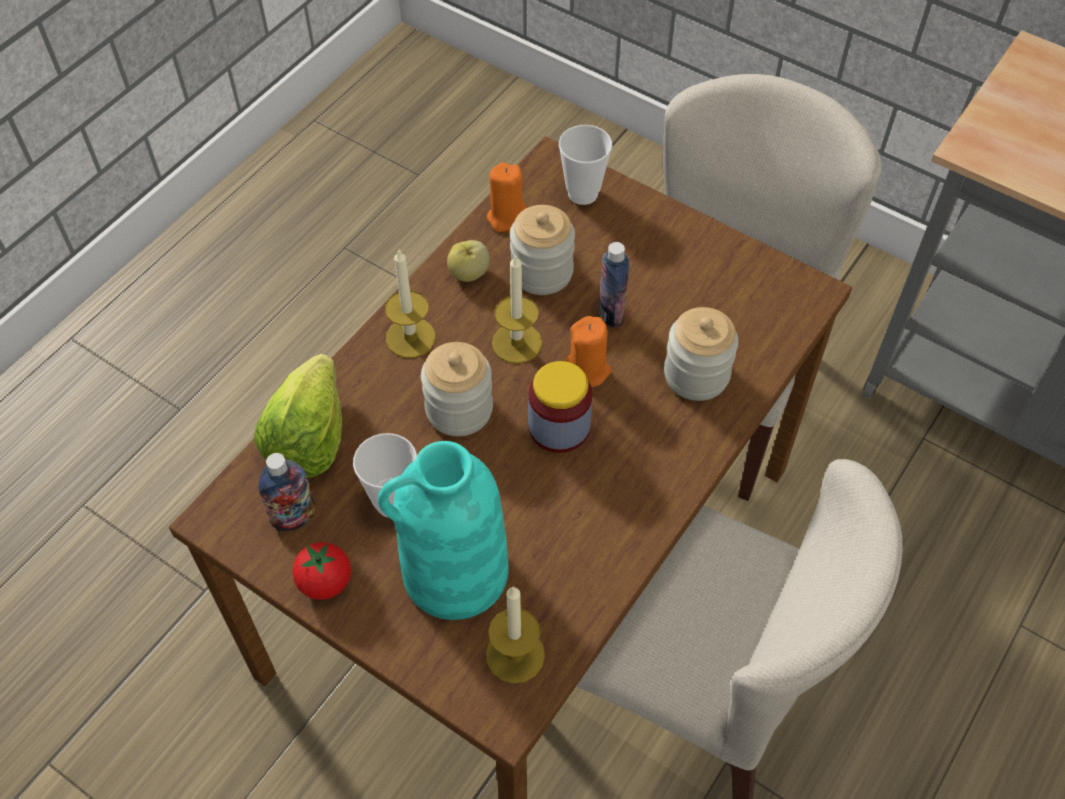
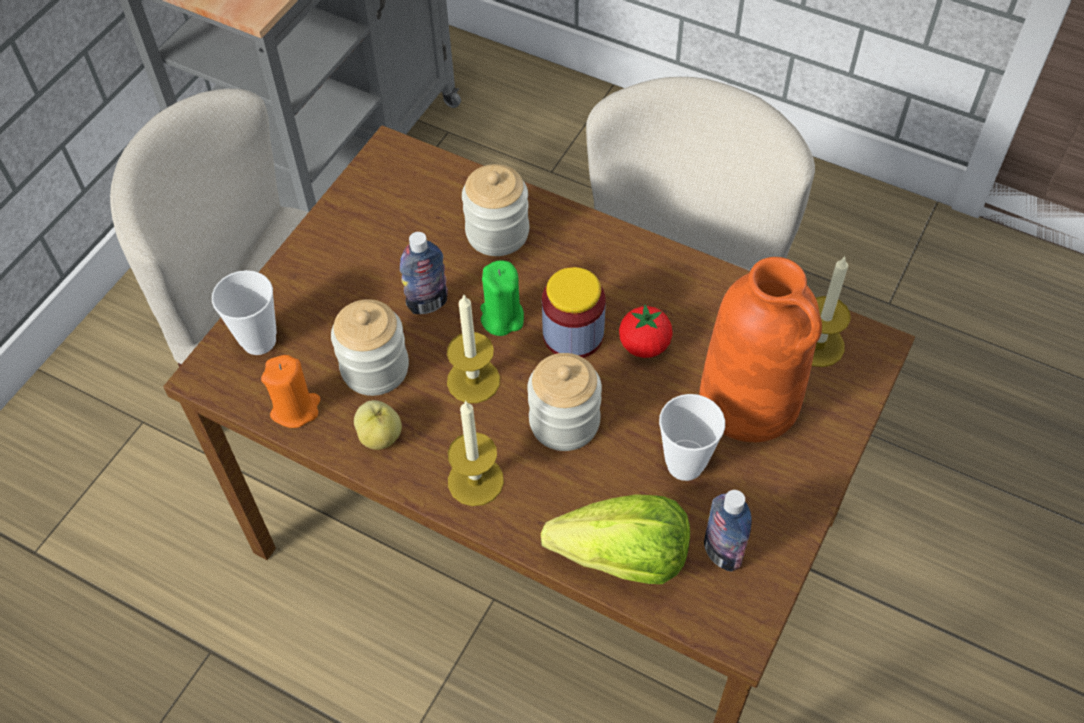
camera: 95 degrees left, 0 degrees up
tomato [292,542,351,600] -> tomato moved to [619,304,673,358]
turquoise vase [378,441,509,620] -> orange vase [699,257,822,442]
orange candle [565,316,611,387] -> green candle [480,260,524,336]

